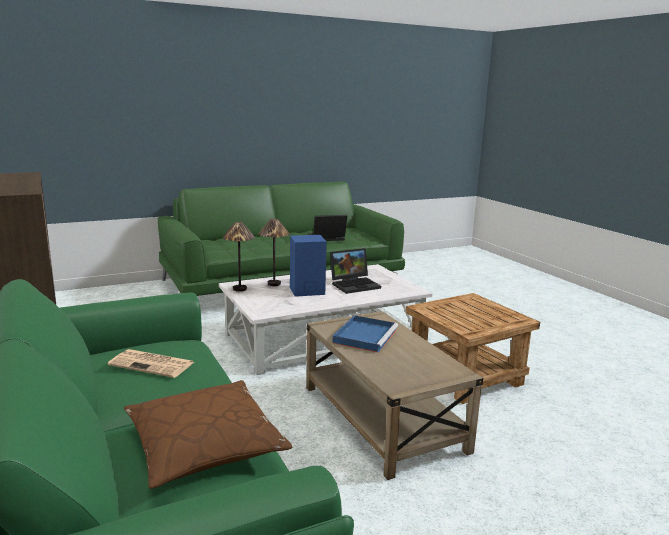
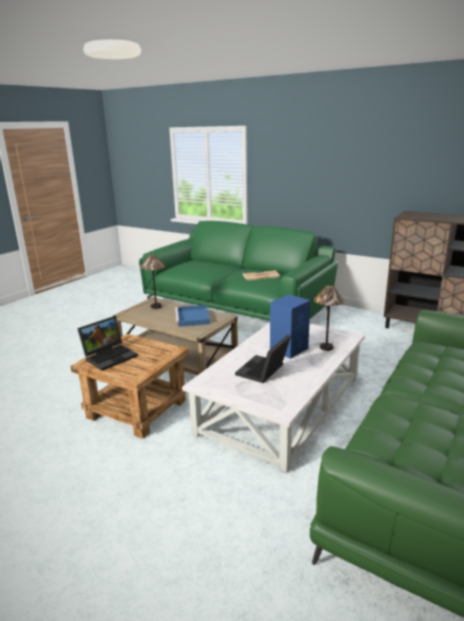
camera: 150 degrees right, 5 degrees up
brown pillow [124,380,292,489] -> none
table lamp [223,222,255,292] -> table lamp moved to [140,255,165,309]
laptop [308,215,347,241] -> laptop moved to [77,316,138,371]

